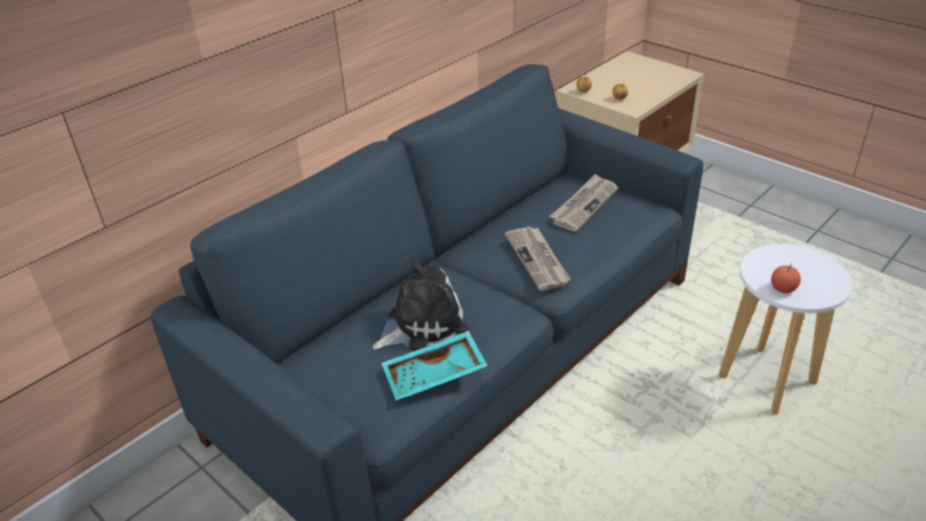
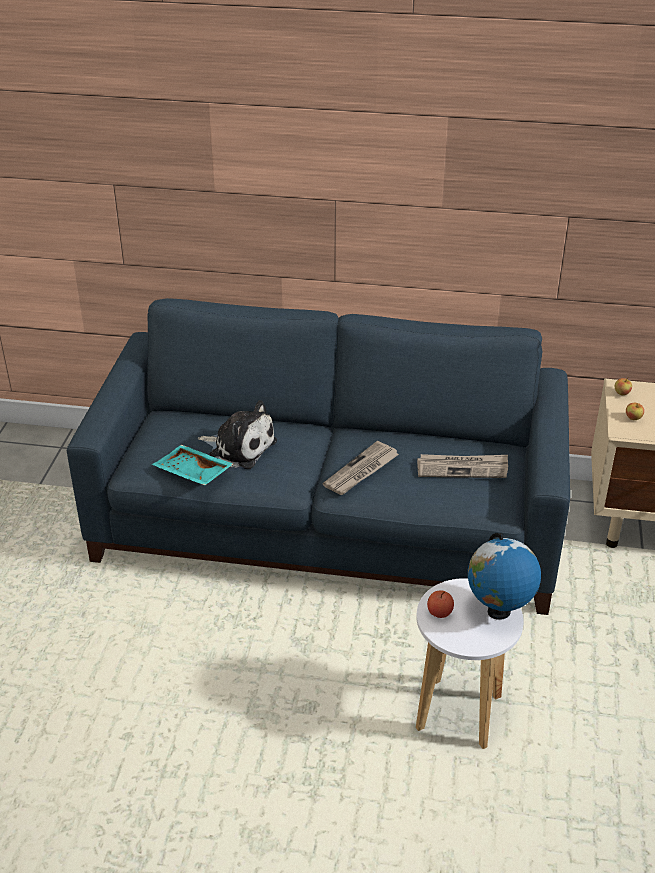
camera: 55 degrees right, 0 degrees up
none -> globe [468,533,541,620]

